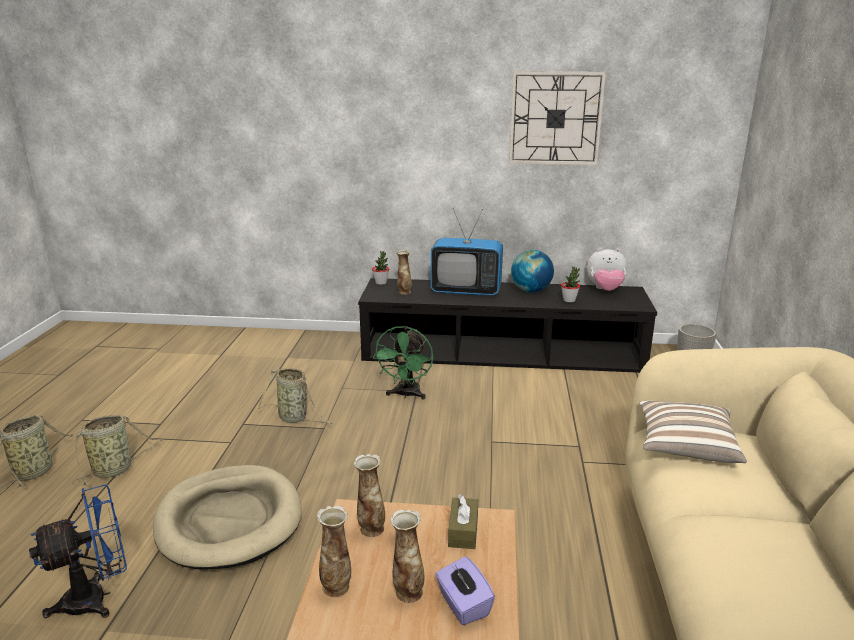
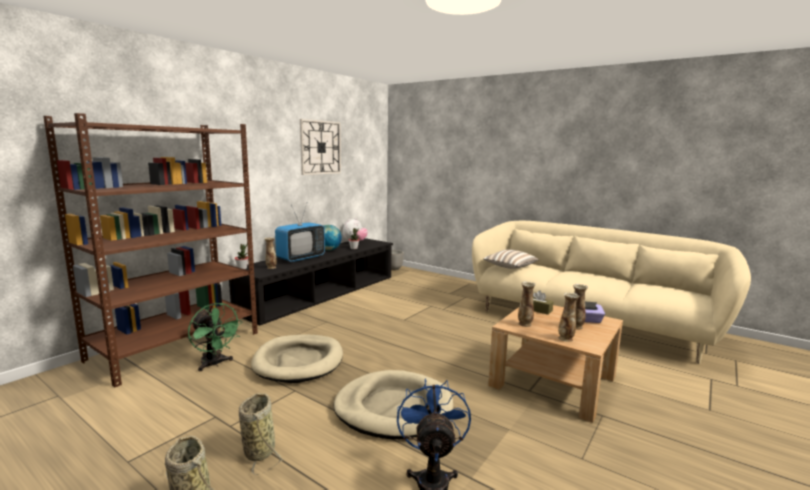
camera: 60 degrees left, 10 degrees down
basket [257,368,332,424] -> beige dog bed [251,335,343,383]
green fan [373,326,433,400] -> green fan moved to [188,303,242,371]
none -> brown bookcase [43,113,258,387]

